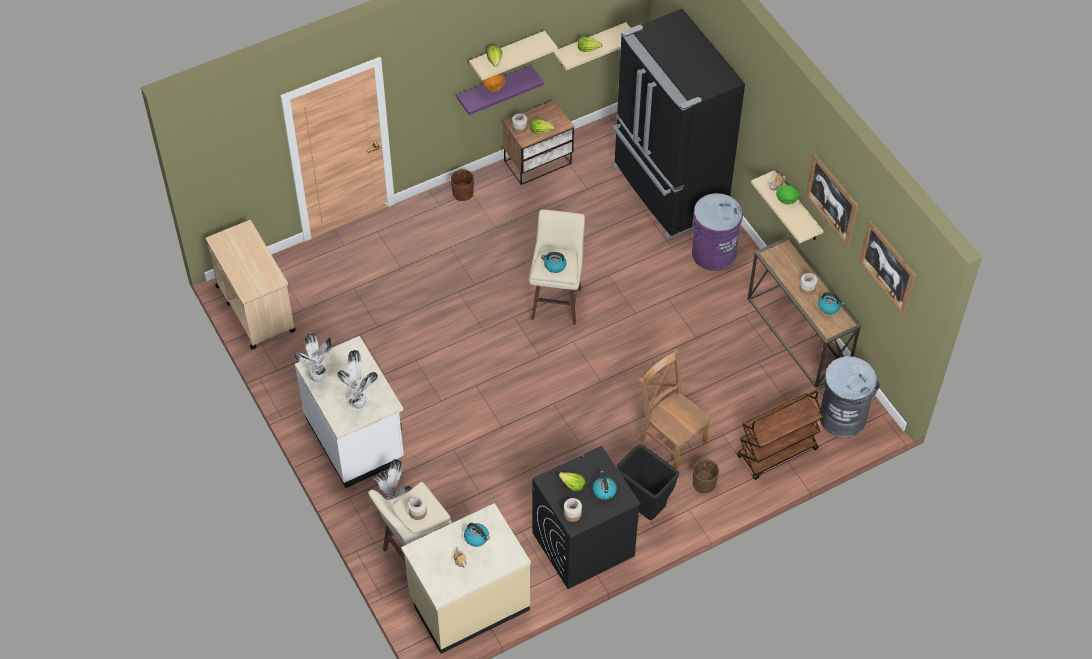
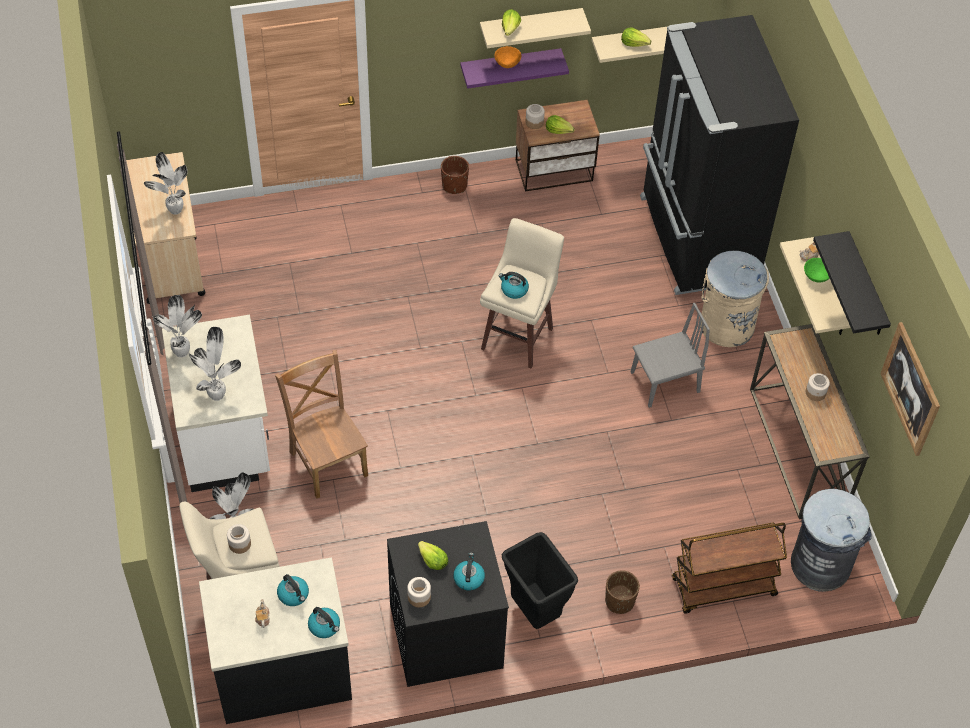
camera: 15 degrees right, 0 degrees up
beige counter [401,503,531,654] -> black counter [199,557,352,724]
brown chair [639,348,712,469] -> brown chair moved to [275,350,368,499]
purple trash can [692,193,743,271] -> beige trash can [700,251,769,347]
picture [805,154,859,247] -> black shelf [813,231,891,335]
kettle [818,292,844,314] -> kettle moved to [308,607,340,638]
none -> potted plant [144,152,187,215]
none -> grey chair [630,303,710,408]

